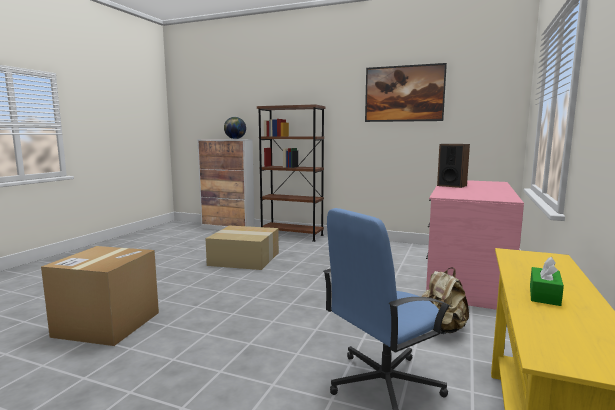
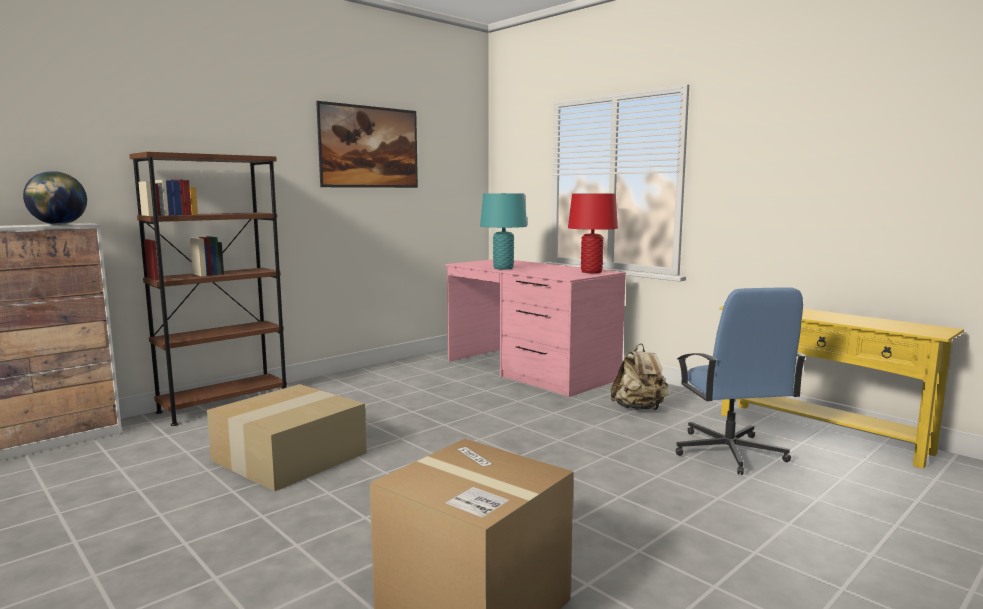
camera: 65 degrees left, 0 degrees up
speaker [437,144,470,188] -> turquoise table lamp [480,193,527,269]
green tissue box [530,257,564,306] -> none
none -> red table lamp [568,194,618,273]

